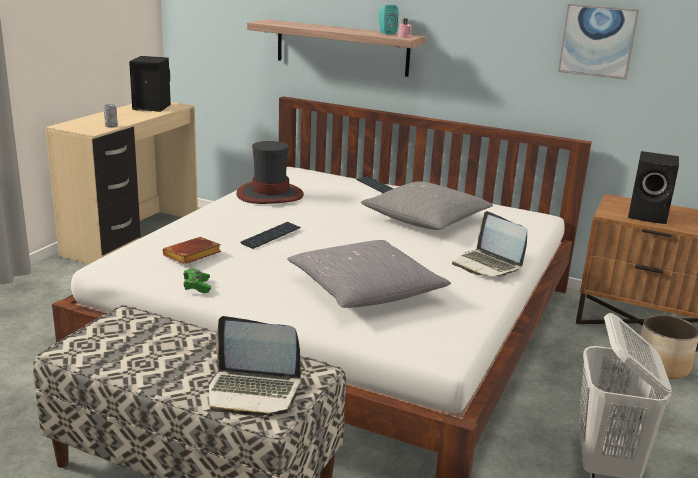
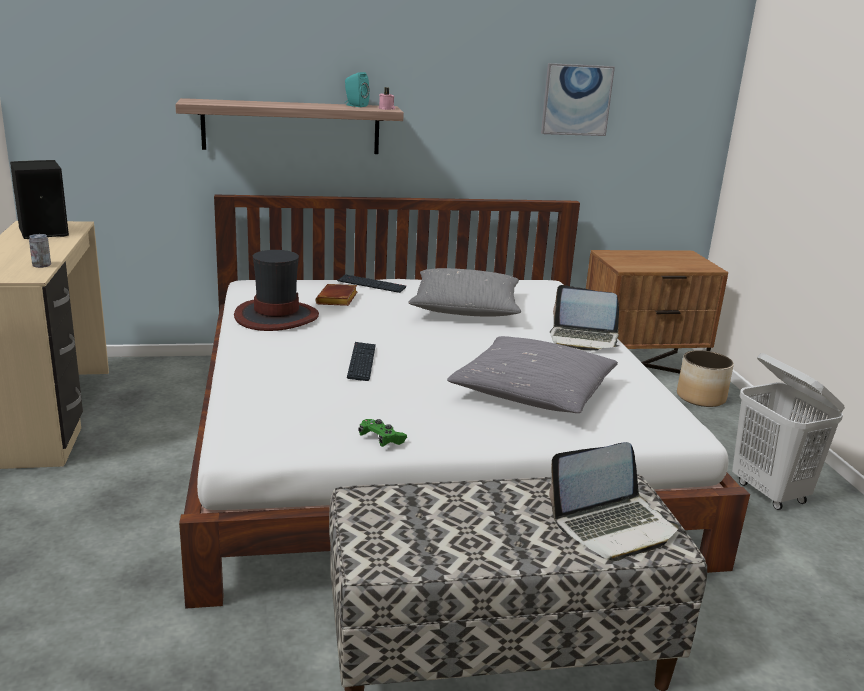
camera: 35 degrees left, 0 degrees up
brown book [163,237,221,264] -> brown book moved to [315,284,358,306]
black speaker [628,151,679,224] -> none

